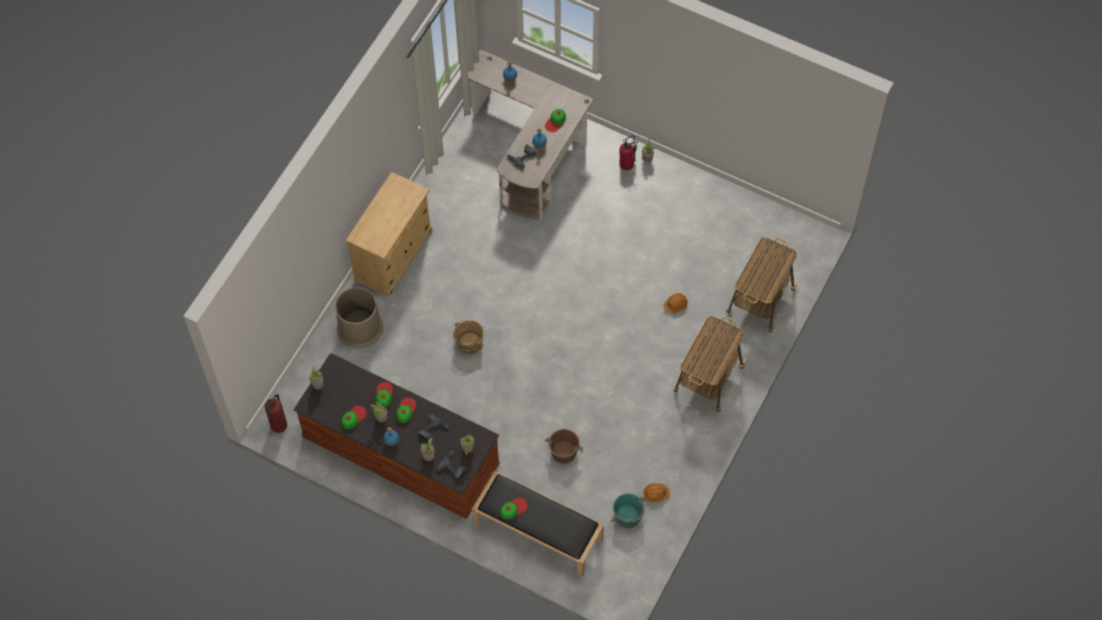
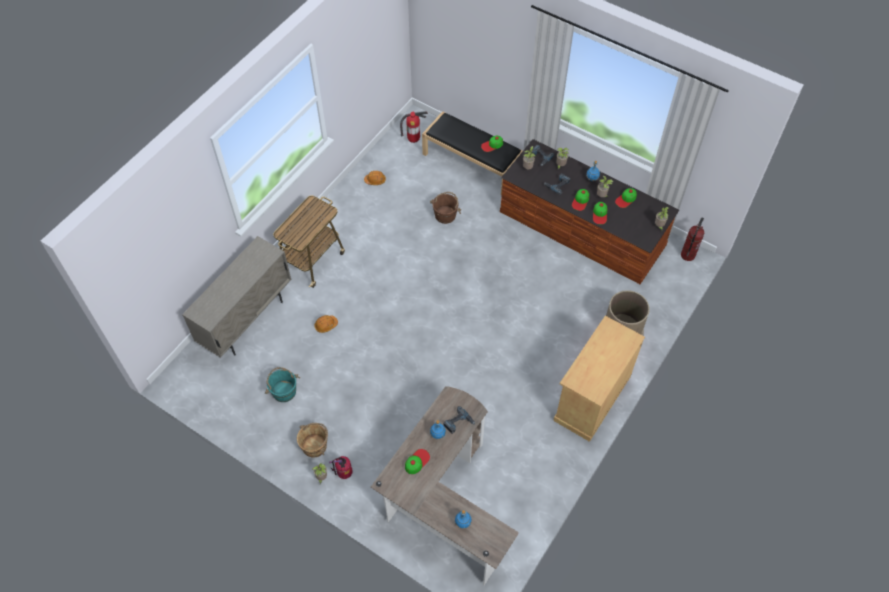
camera: 175 degrees left, 5 degrees down
brown bucket [453,320,484,354] -> brown bucket moved to [297,423,328,458]
turquoise bucket [611,493,645,528] -> turquoise bucket moved to [265,367,300,402]
cart [727,237,797,332] -> beige cabinet [182,236,291,358]
none -> fire extinguisher [400,111,428,143]

